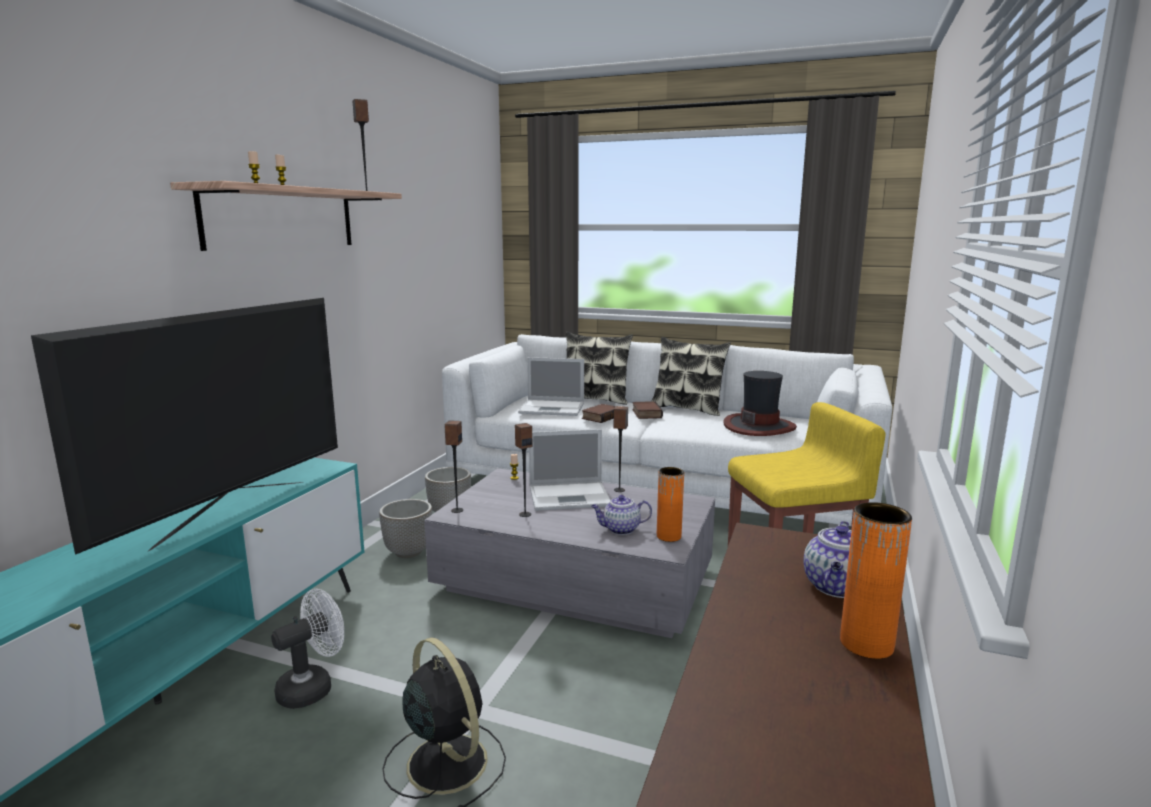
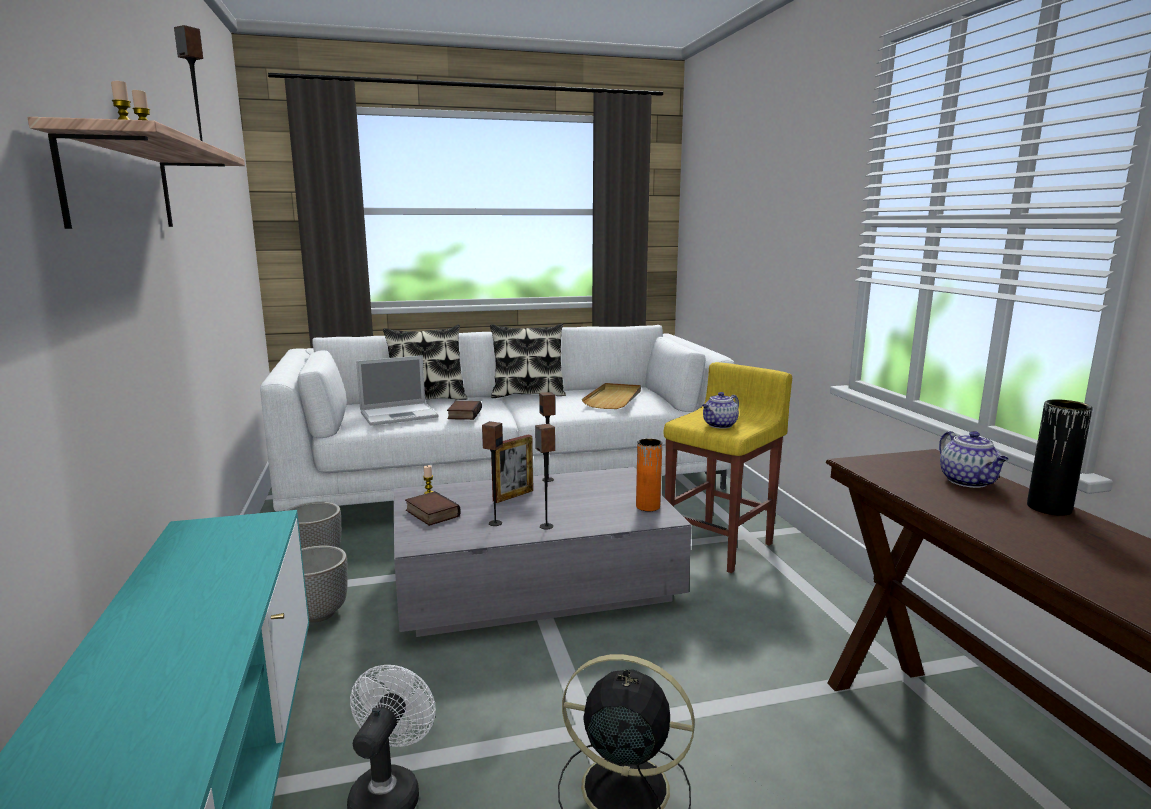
camera: 35 degrees left, 0 degrees up
television [31,298,338,555] -> none
speaker [444,420,463,513] -> speaker moved to [535,424,555,530]
laptop [529,429,610,511] -> picture frame [491,434,533,503]
teapot [591,495,652,535] -> teapot moved to [702,392,739,429]
book [632,401,663,419] -> book moved to [405,491,461,526]
hat [724,371,797,436] -> beige tray [582,383,641,409]
orange vase [840,502,912,659] -> black vase [1027,399,1093,516]

